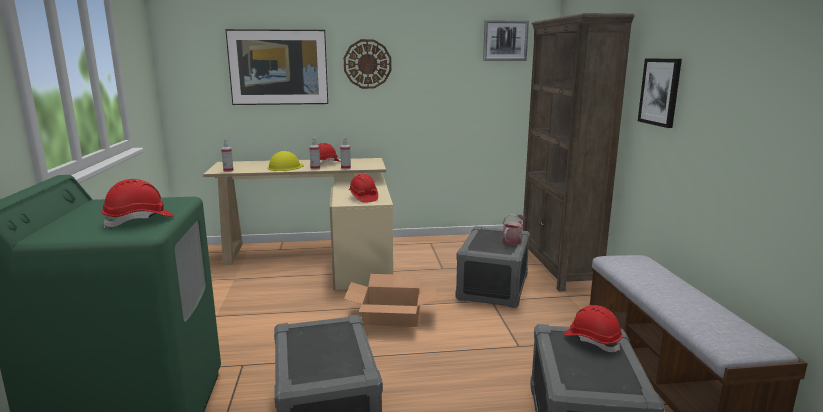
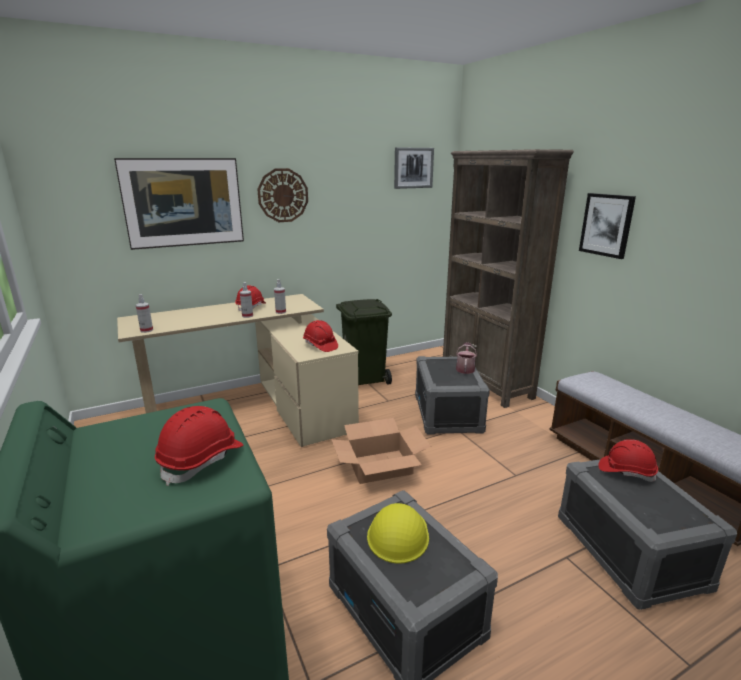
camera: 20 degrees left, 5 degrees up
yellow hard hat [268,151,304,171] -> yellow hard hat moved to [367,503,429,564]
none -> green trash can [336,299,392,385]

